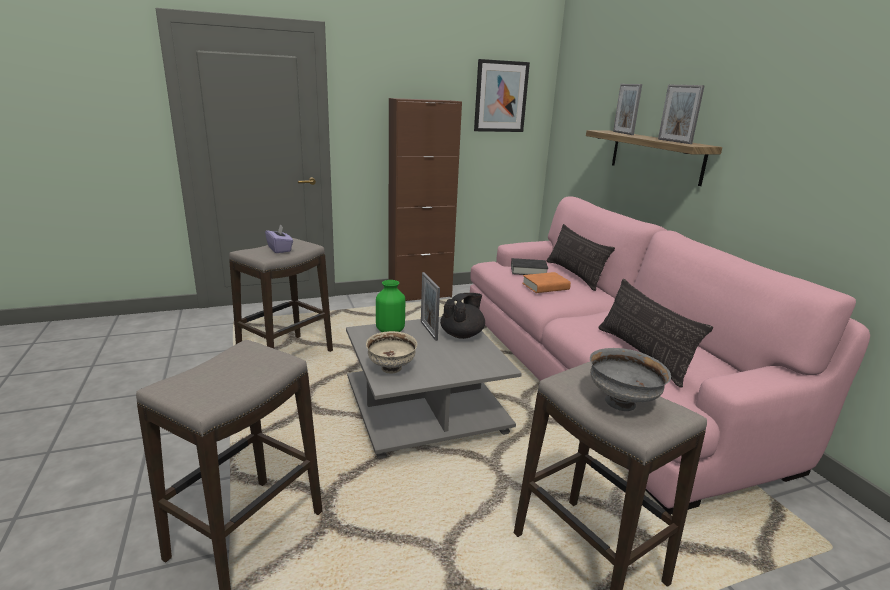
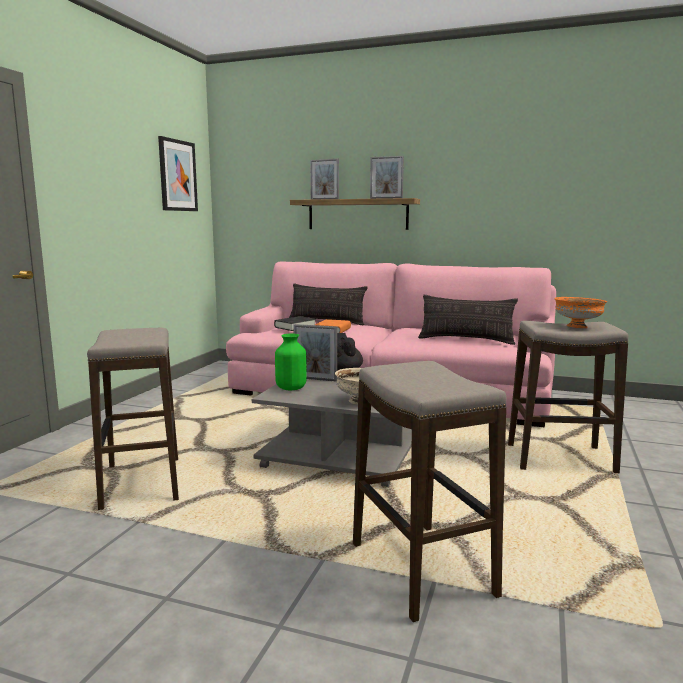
camera: 50 degrees left, 10 degrees down
purple tissue box [265,225,293,253] -> none
brown cabinet [388,98,462,301] -> none
grey bowl [590,348,671,411] -> orange bowl [554,297,607,328]

